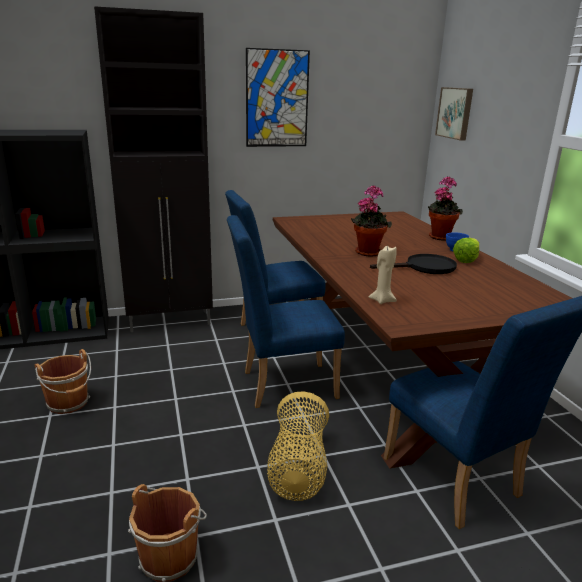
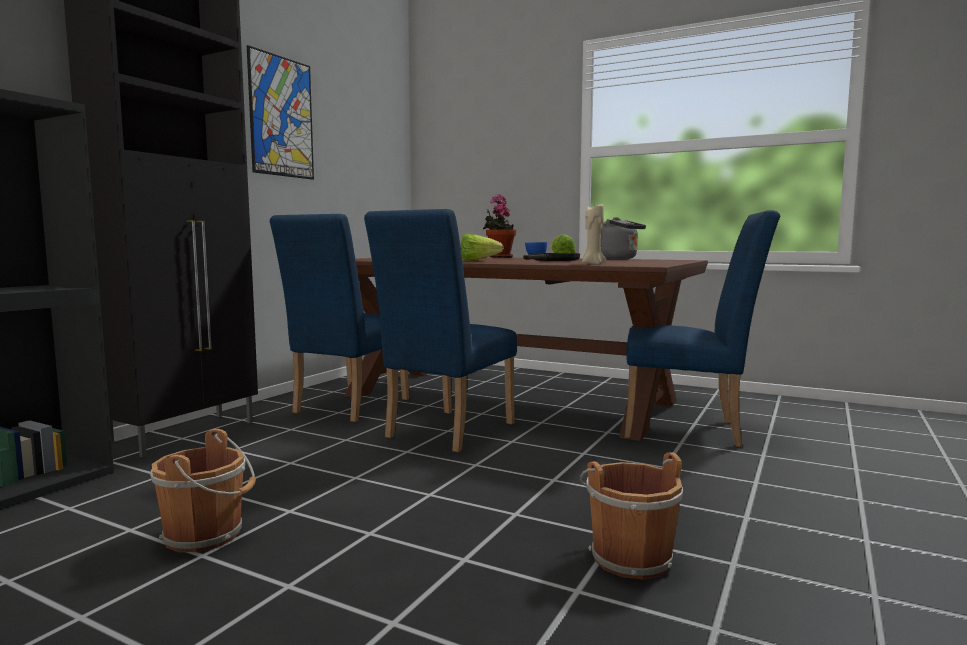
camera: 45 degrees left, 15 degrees down
basket [267,391,329,501] -> none
potted plant [351,185,392,256] -> lettuce [461,234,503,261]
picture [435,87,473,140] -> none
none -> grey kettle [600,217,646,260]

